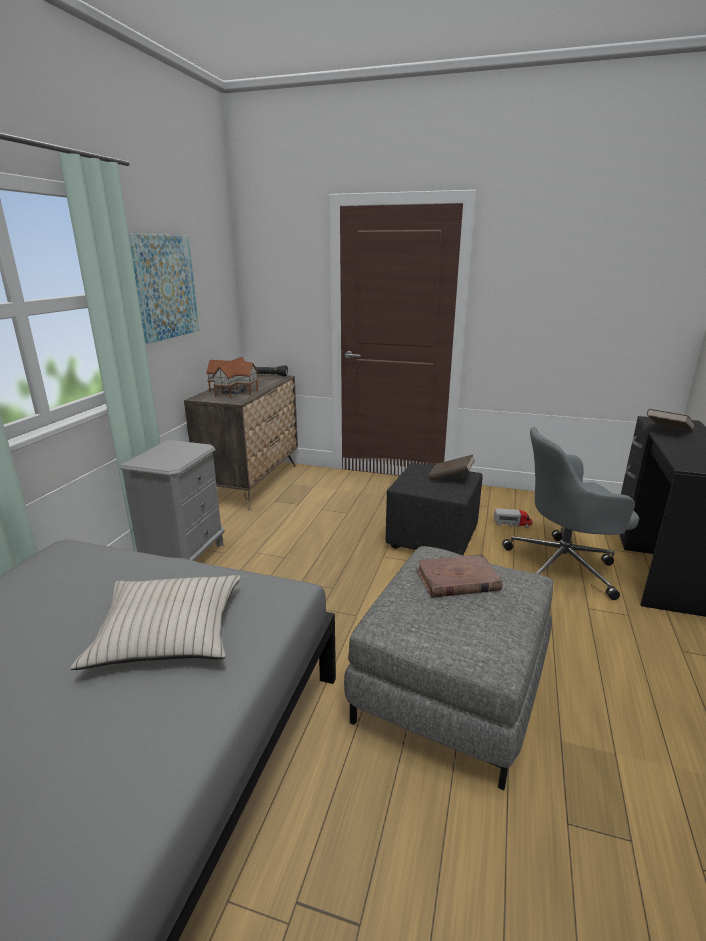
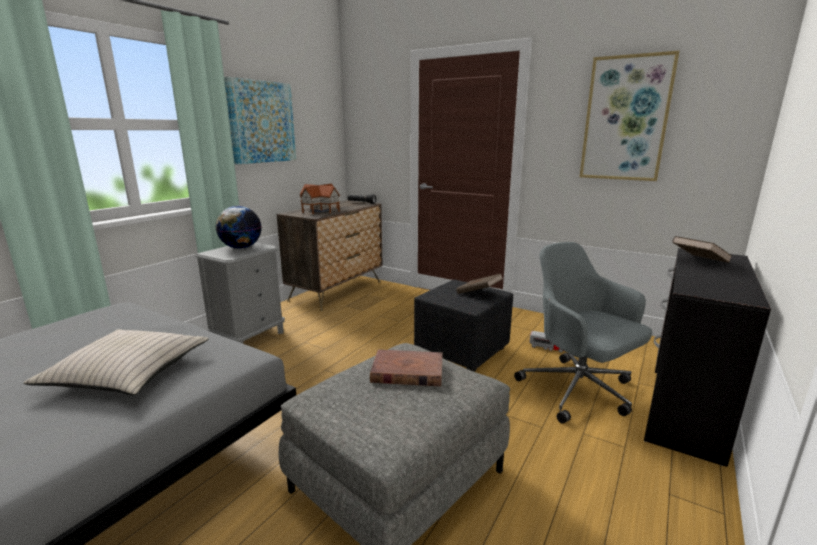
camera: 15 degrees right, 5 degrees down
grey office chair [502,427,639,600] -> grey office chair turned 45 degrees clockwise [514,242,652,424]
none -> globe [216,206,262,249]
none -> picture [580,51,680,181]

